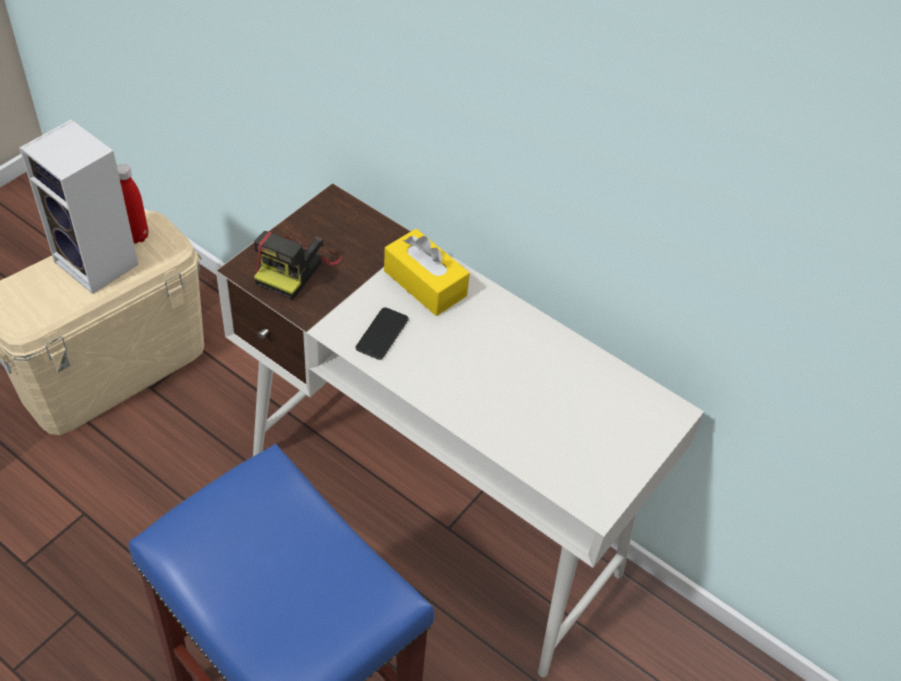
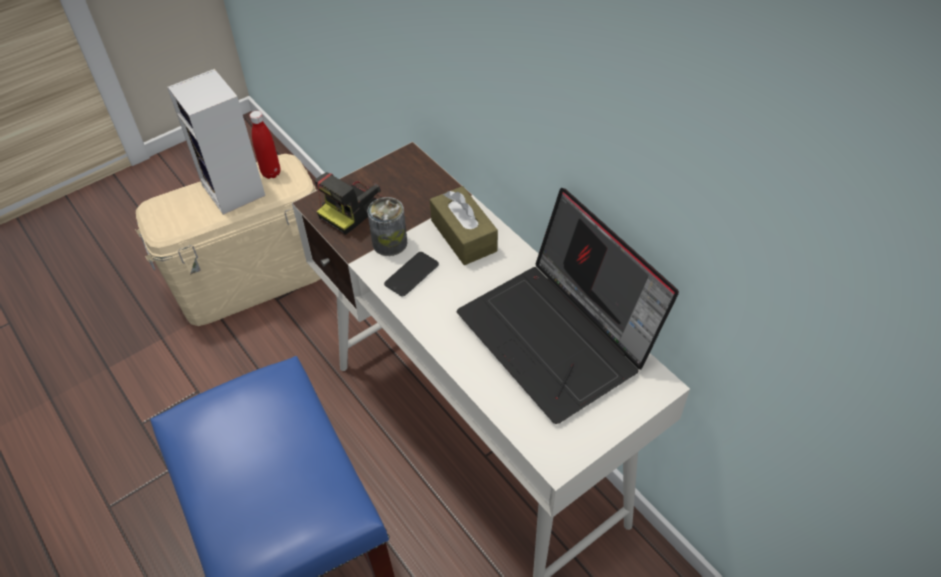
camera: 20 degrees right, 0 degrees up
yellow tissue box [384,229,470,316] -> brown tissue box [430,186,498,265]
none -> can [367,197,407,256]
none -> laptop [457,188,679,424]

